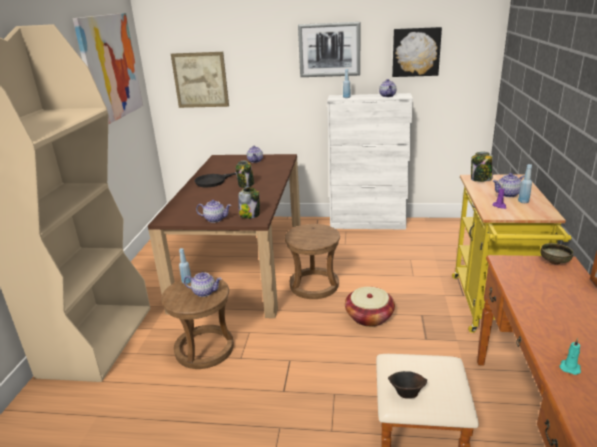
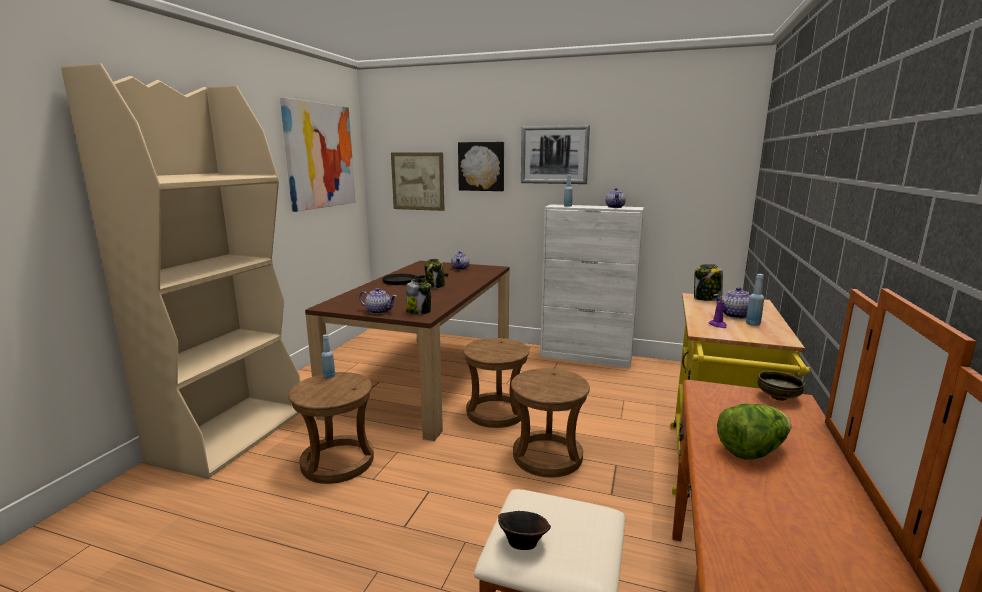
camera: 10 degrees right, 10 degrees down
teapot [184,272,221,297] -> none
basket [345,287,395,327] -> brown stool [511,368,590,477]
picture [392,27,442,77] -> picture moved to [458,142,504,191]
turquoise candle [560,338,581,375] -> none
none -> lettuce [717,403,791,460]

